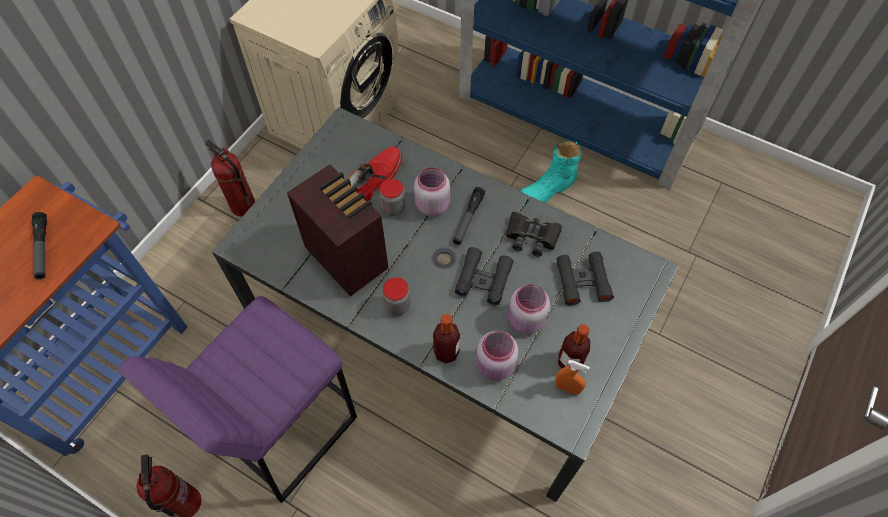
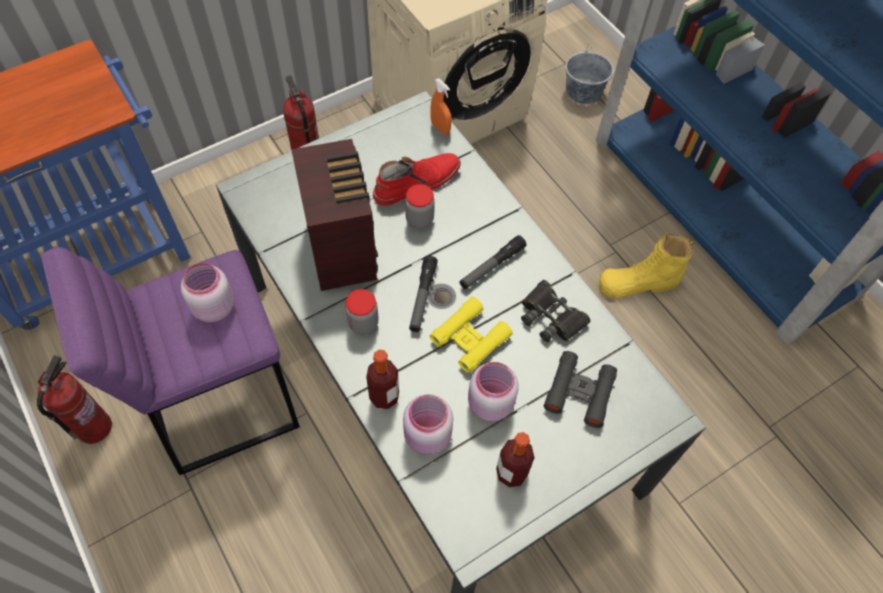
camera: 25 degrees right, 0 degrees up
flashlight [32,212,47,279] -> flashlight moved to [409,256,438,332]
pink jar [414,167,450,216] -> pink jar moved to [181,263,234,322]
black binoculars [455,247,514,305] -> yellow binoculars [430,297,512,373]
turquoise boot [520,141,581,207] -> yellow boot [599,234,693,299]
orange spray bottle [555,360,590,395] -> orange spray bottle moved to [430,78,452,135]
none -> grey bucket [565,45,614,104]

